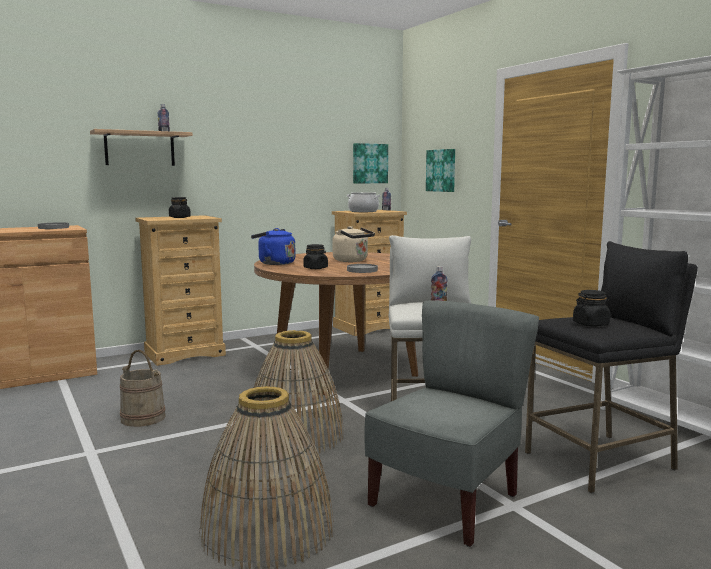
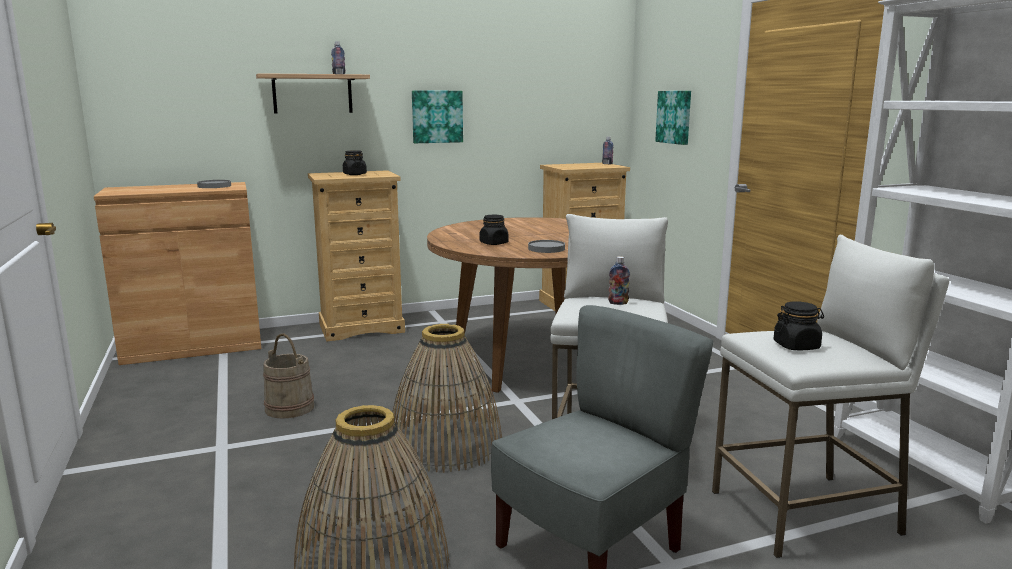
camera: 10 degrees right, 5 degrees up
blue kettle [251,228,296,265] -> none
beige kettle [332,226,375,262] -> none
cooking pot [347,192,380,212] -> none
picture [353,143,388,183] -> picture moved to [412,91,463,143]
black stool [525,241,698,493] -> white stool [712,235,949,558]

